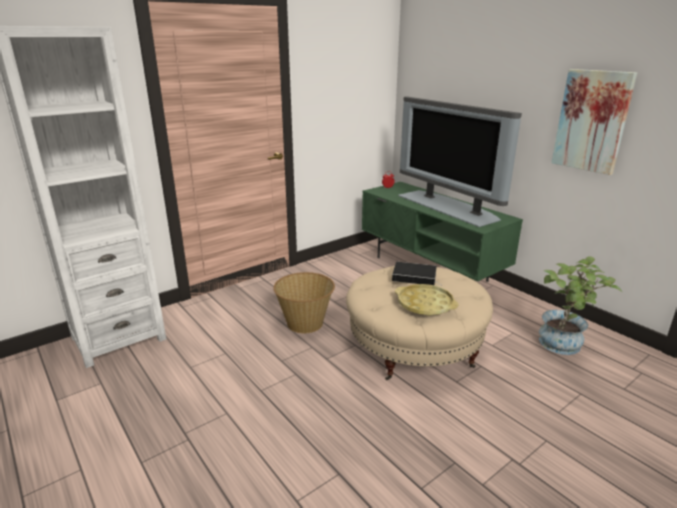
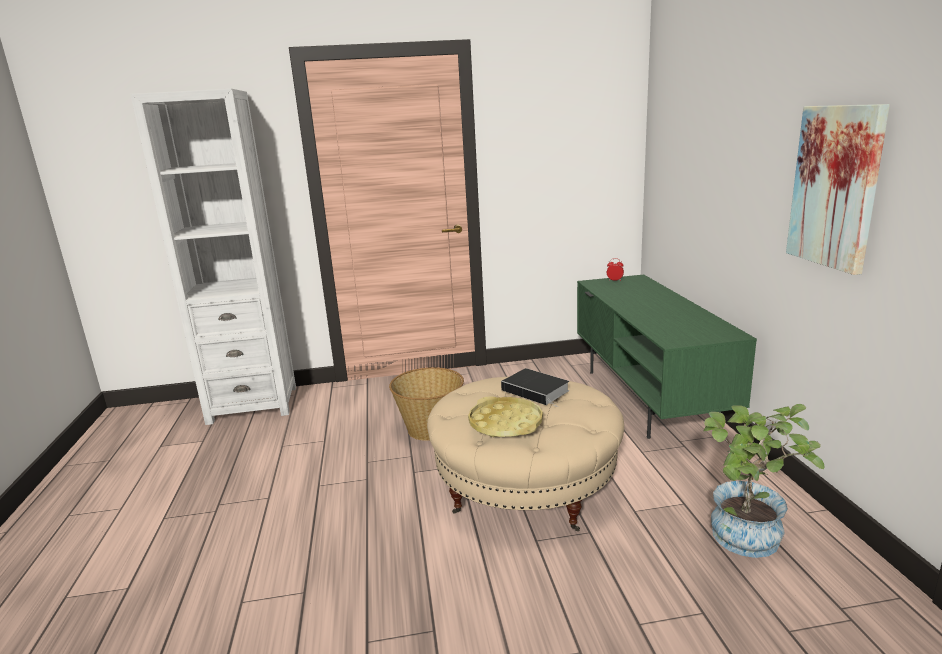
camera: 30 degrees right, 5 degrees down
television [398,96,522,227] -> none

